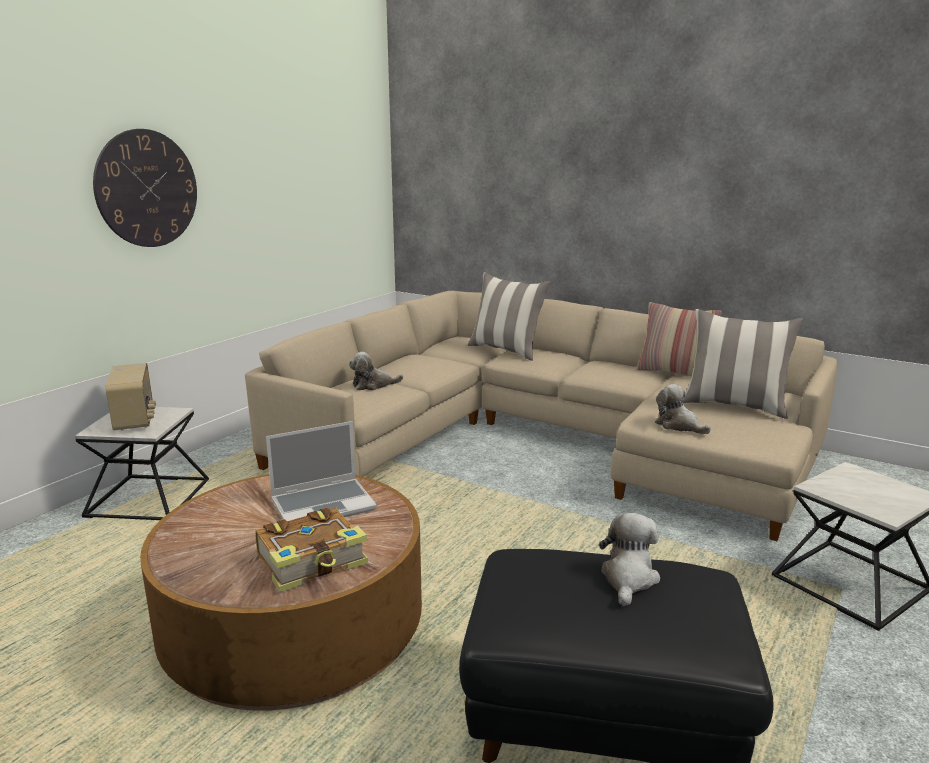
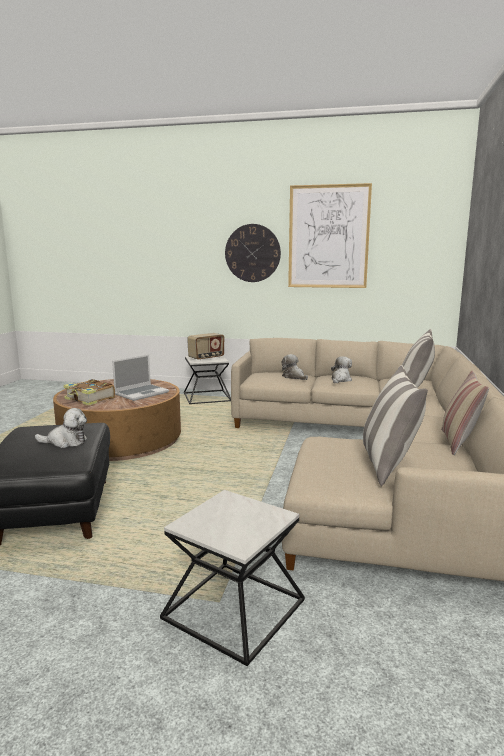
camera: 70 degrees right, 5 degrees down
laptop [266,421,377,521] -> laptop turned 90 degrees counterclockwise [112,355,169,401]
plush toy [655,384,711,434] -> plush toy moved to [331,356,352,383]
none -> picture [288,183,372,288]

